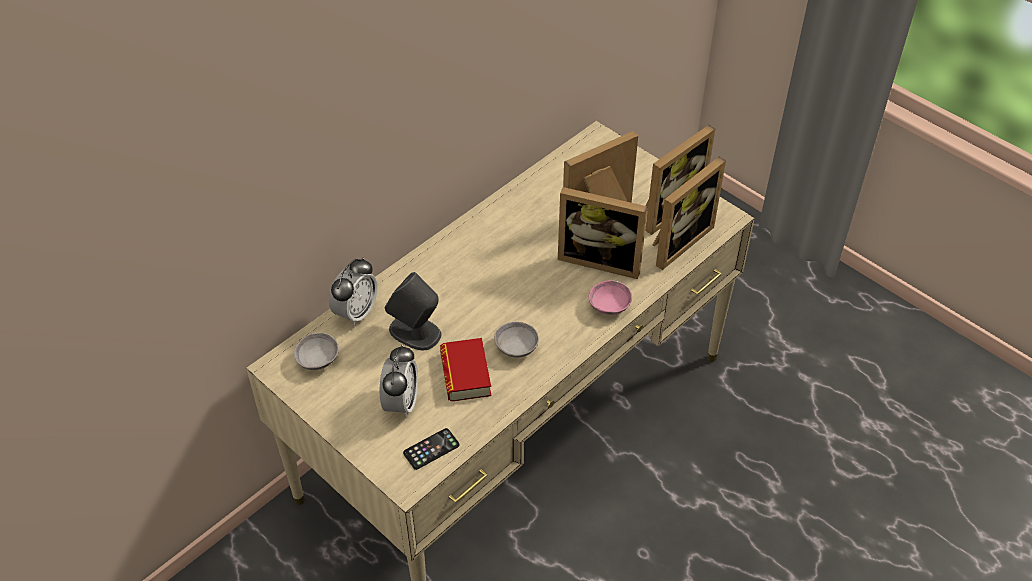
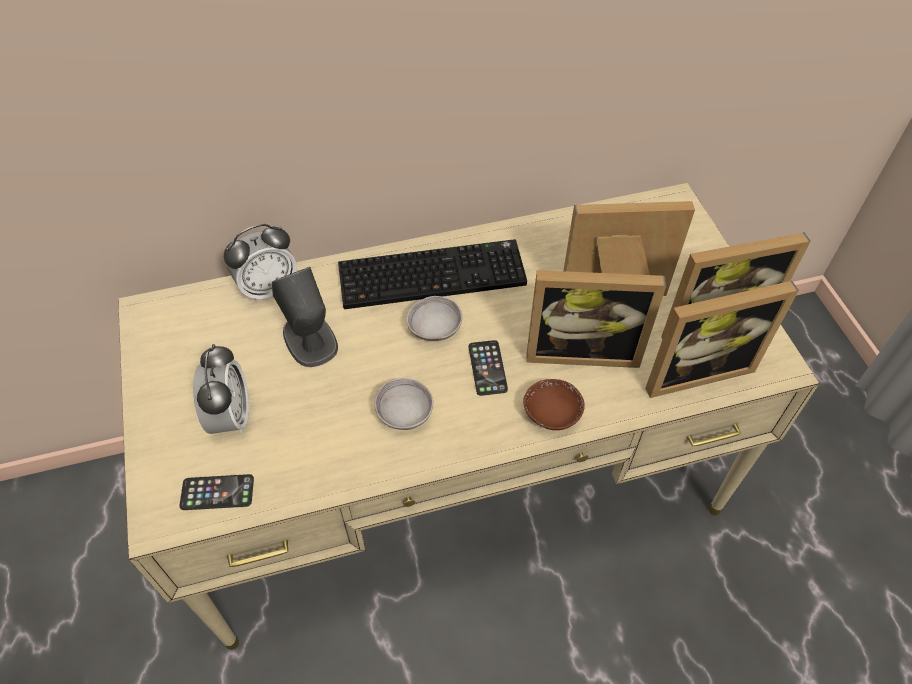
camera: 30 degrees right, 5 degrees up
grey bowl [294,333,339,370] -> grey bowl moved to [407,296,462,341]
alarm clock [380,345,418,417] -> alarm clock turned 45 degrees counterclockwise [193,344,249,434]
book [440,338,491,401] -> none
picture frame [558,187,648,279] -> picture frame turned 45 degrees counterclockwise [526,270,666,368]
pink bowl [589,280,632,315] -> brown bowl [523,379,585,430]
none -> keyboard [338,239,527,309]
none -> phone [469,340,508,396]

